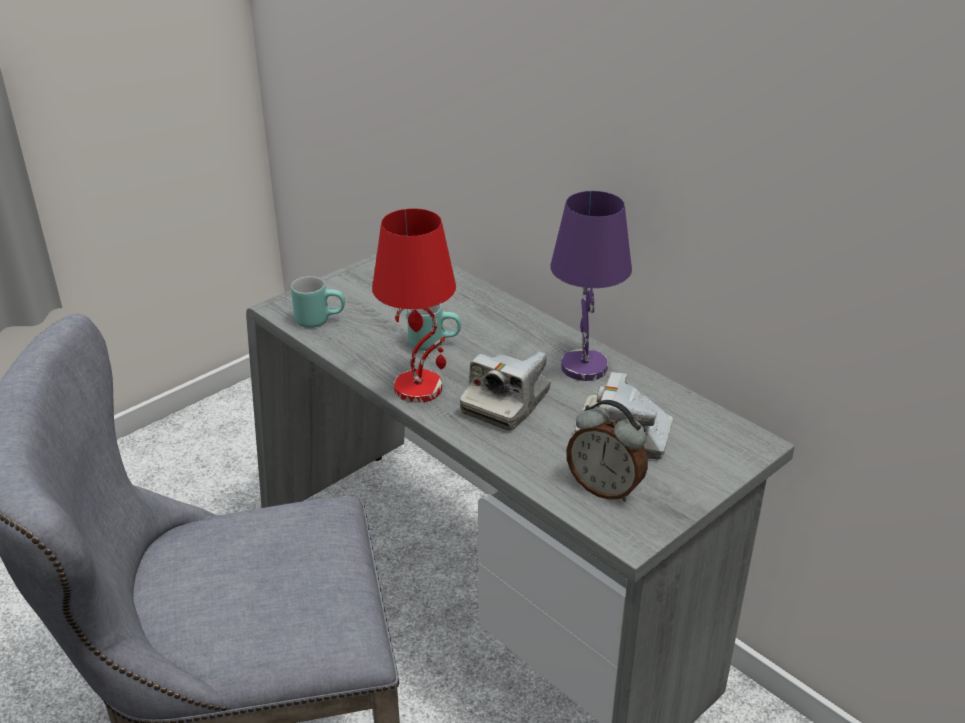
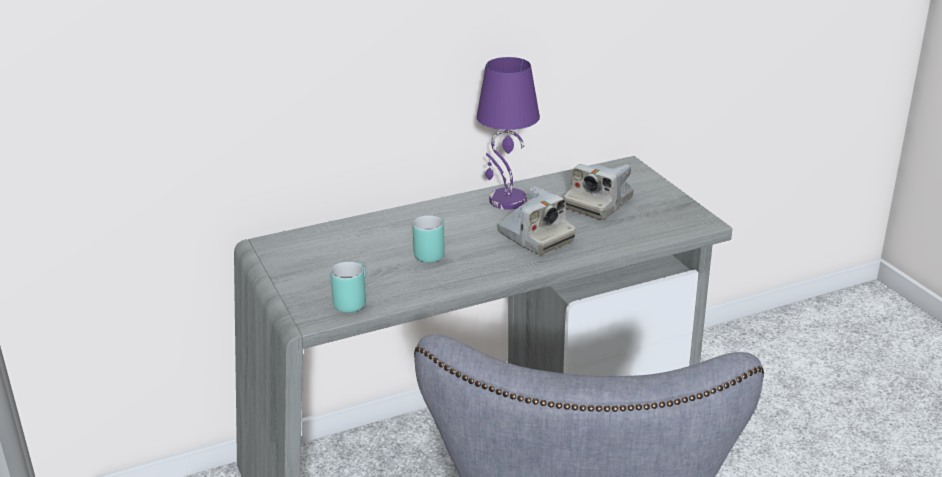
camera: 70 degrees left, 5 degrees down
red table lamp [372,208,456,403] -> none
alarm clock [566,400,648,502] -> none

